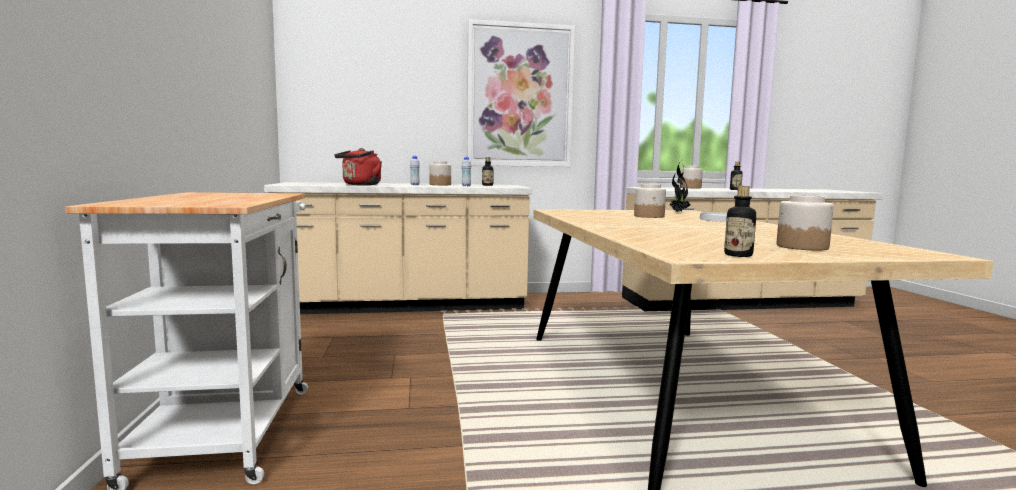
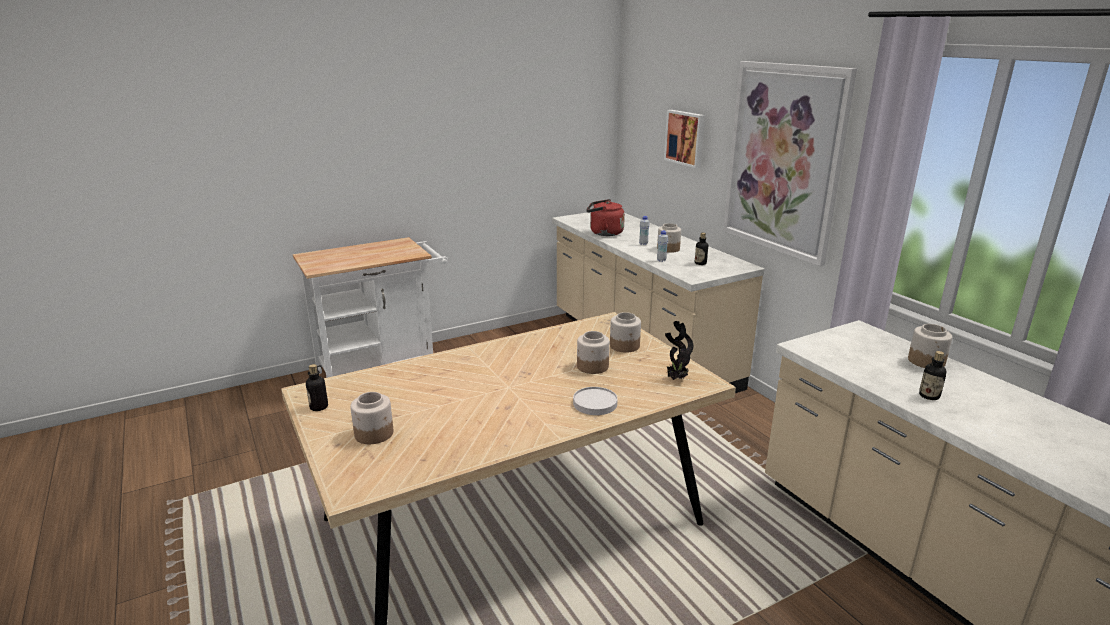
camera: 70 degrees right, 15 degrees up
none -> jar [610,312,641,353]
none -> picture [664,110,705,168]

